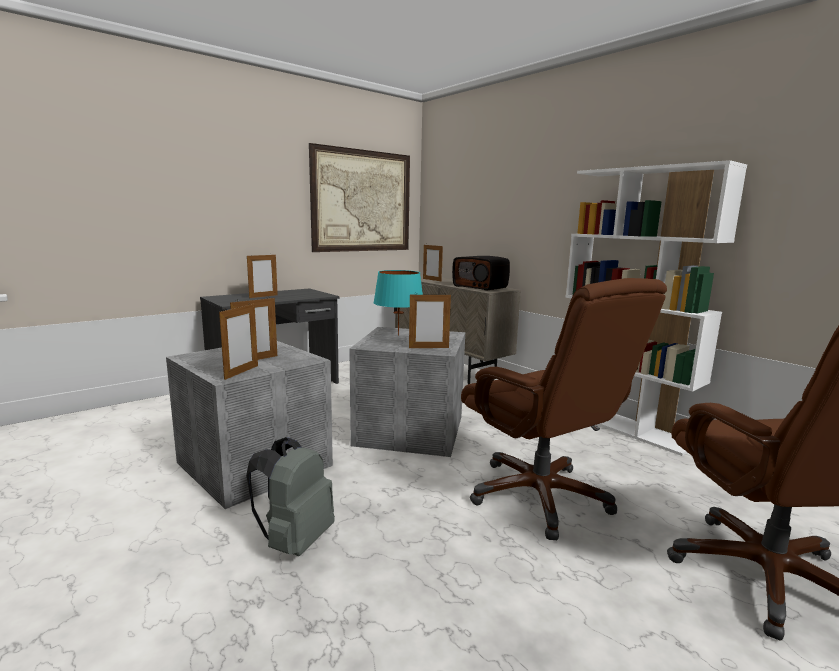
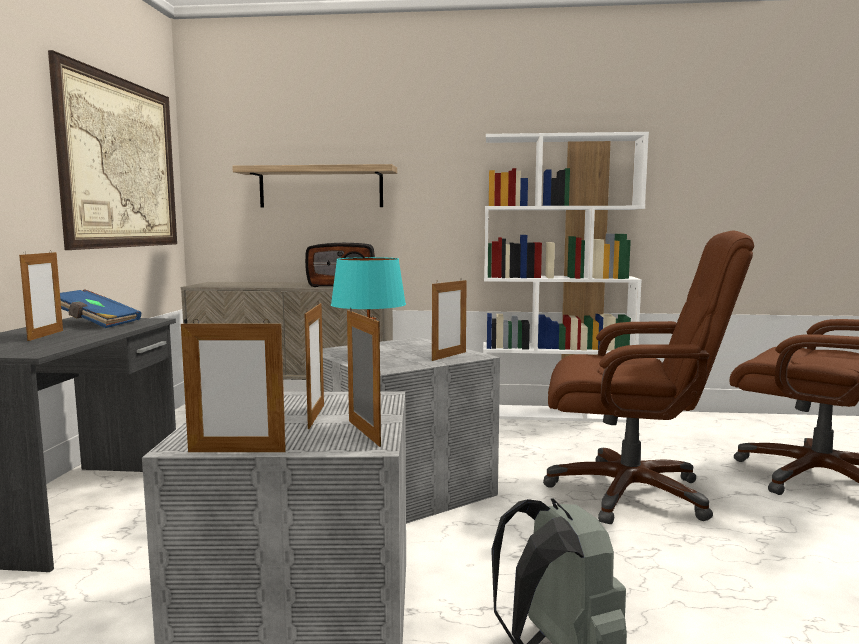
camera: 45 degrees left, 5 degrees down
picture frame [423,245,443,281] -> picture frame moved to [181,319,286,452]
none -> blue book [60,289,141,328]
none -> shelf [232,164,397,208]

